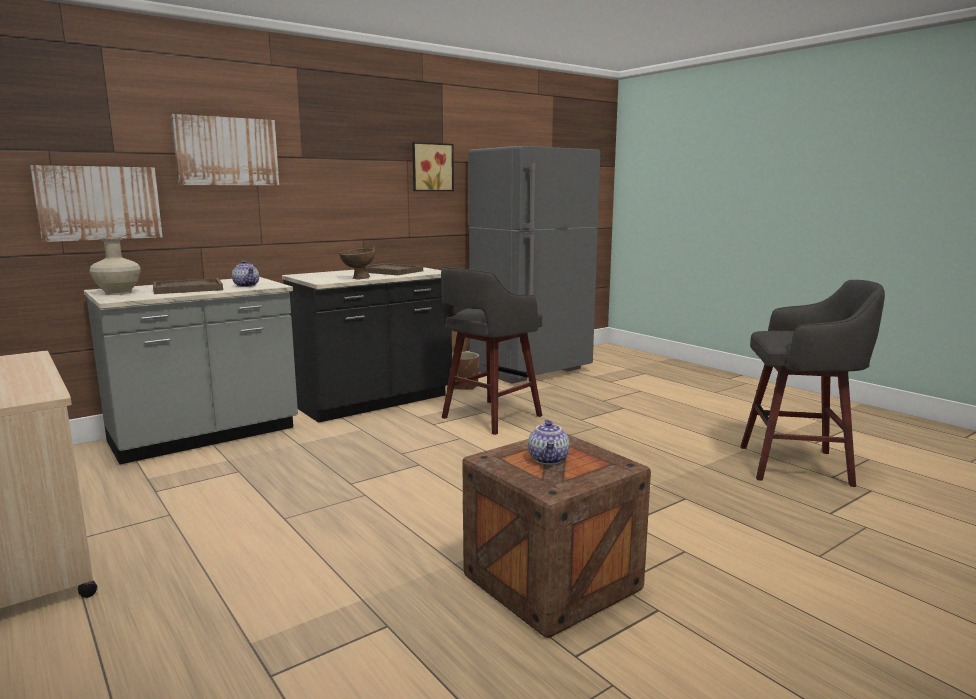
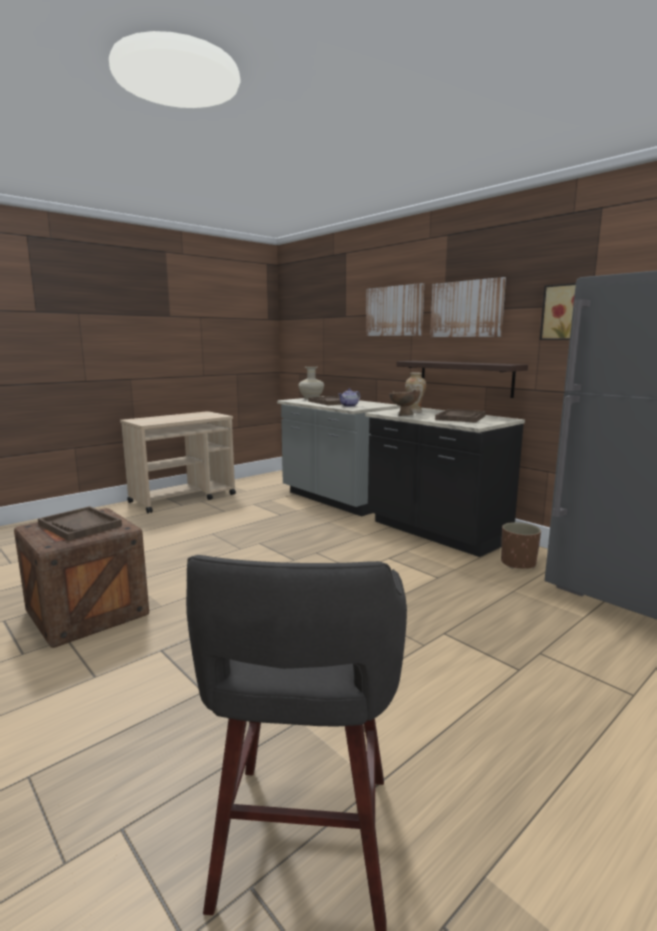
camera: 85 degrees right, 0 degrees up
picture [30,165,163,242] -> picture moved to [430,277,506,337]
grey stool [441,267,542,435] -> none
teapot [528,420,569,465] -> brown tray [38,506,122,541]
none -> shelf [396,361,528,398]
none -> vase [405,373,426,413]

